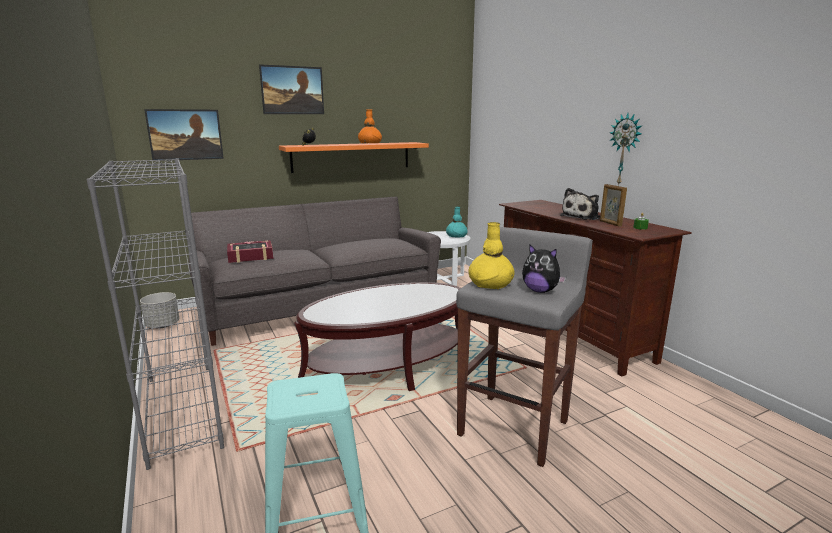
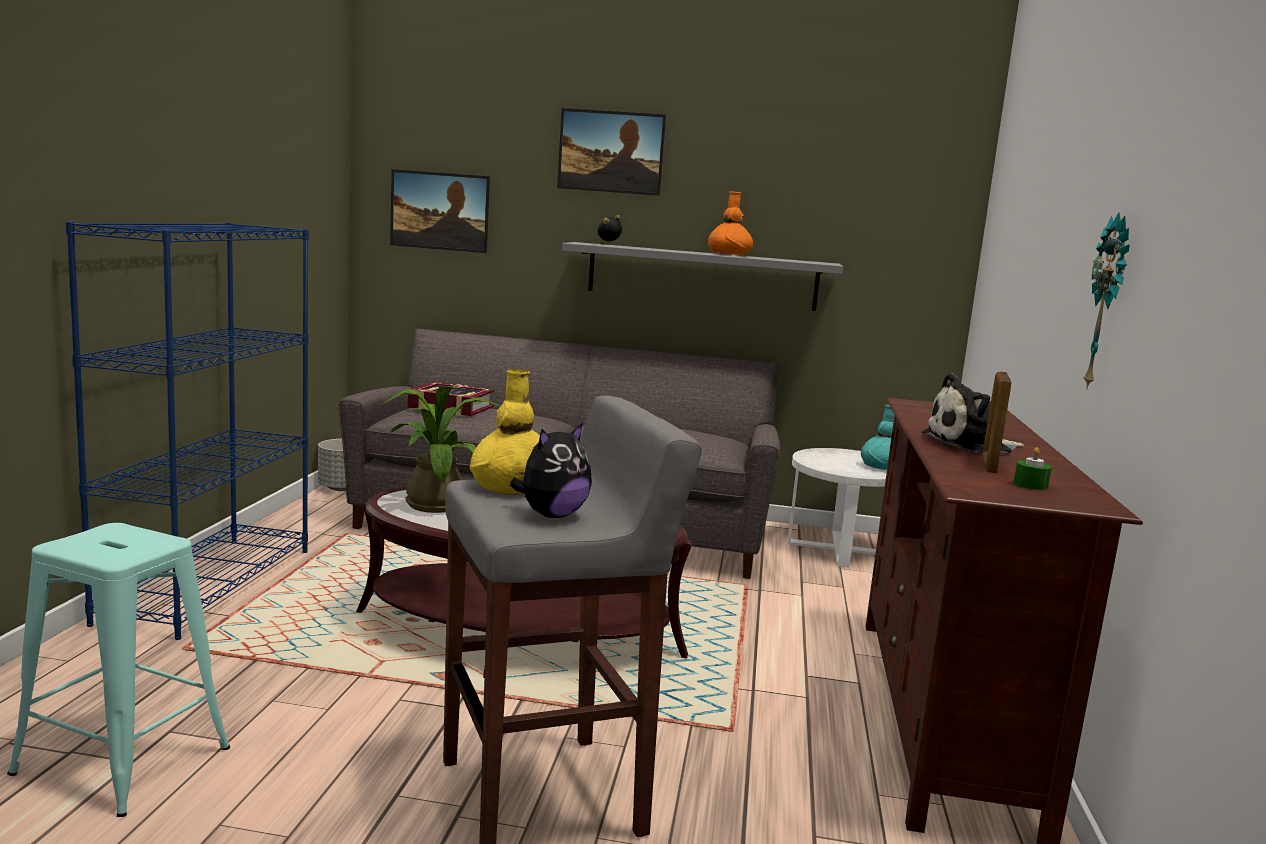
camera: 35 degrees right, 5 degrees down
grey bookcase [87,159,224,470] -> blue bookcase [65,222,309,640]
orange shelf [279,142,429,173] -> grey shelf [562,242,843,311]
plush toy [522,244,566,293] -> plush toy turned 120 degrees counterclockwise [510,423,592,518]
none -> potted plant [382,385,500,513]

